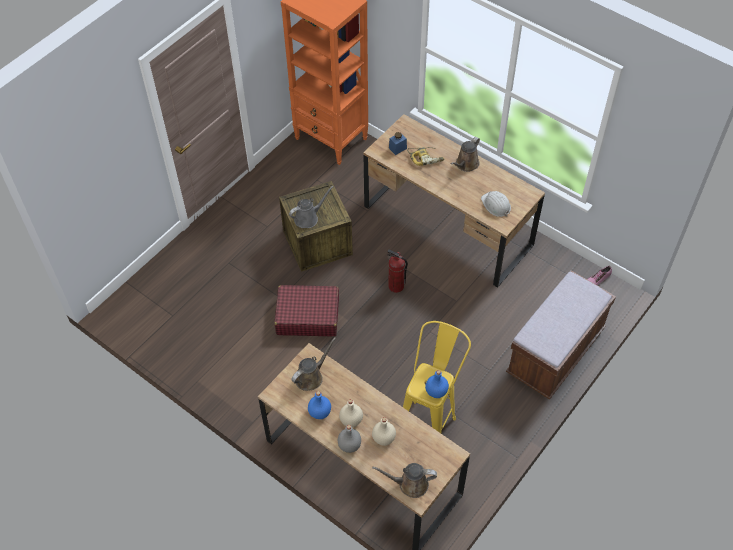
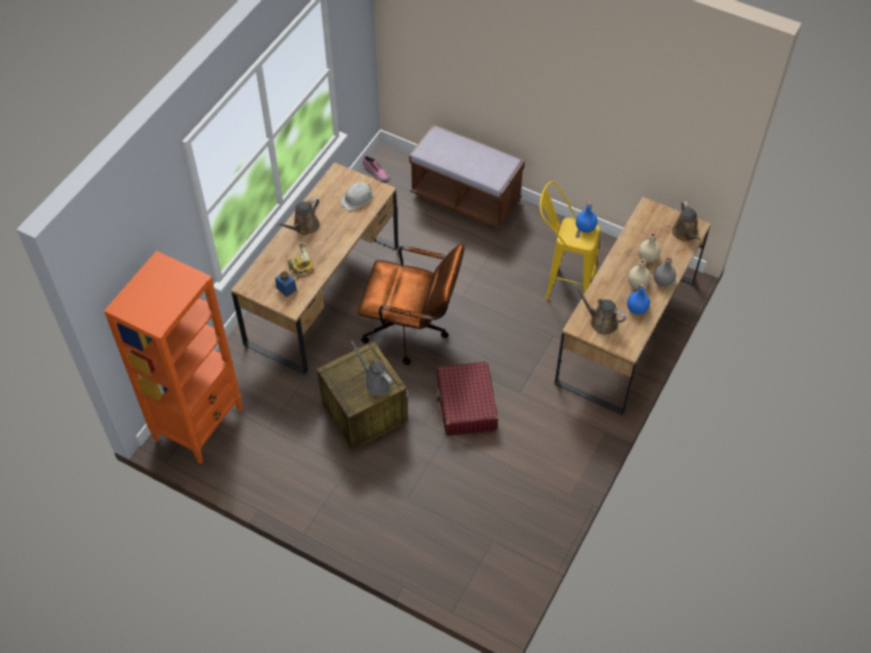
camera: 100 degrees left, 0 degrees up
fire extinguisher [387,250,408,293] -> brown office chair [358,244,464,365]
brown watering can [451,137,480,172] -> brown watering can turned 105 degrees clockwise [276,197,319,235]

